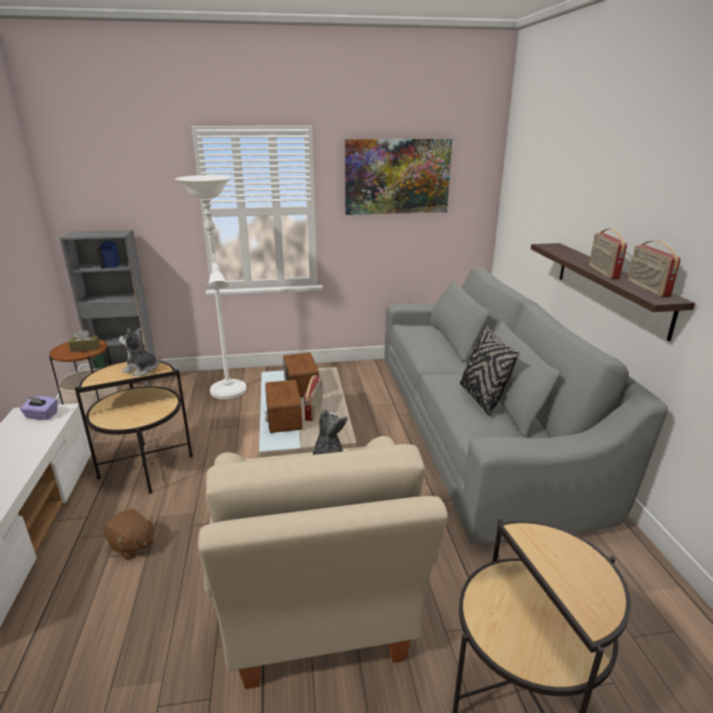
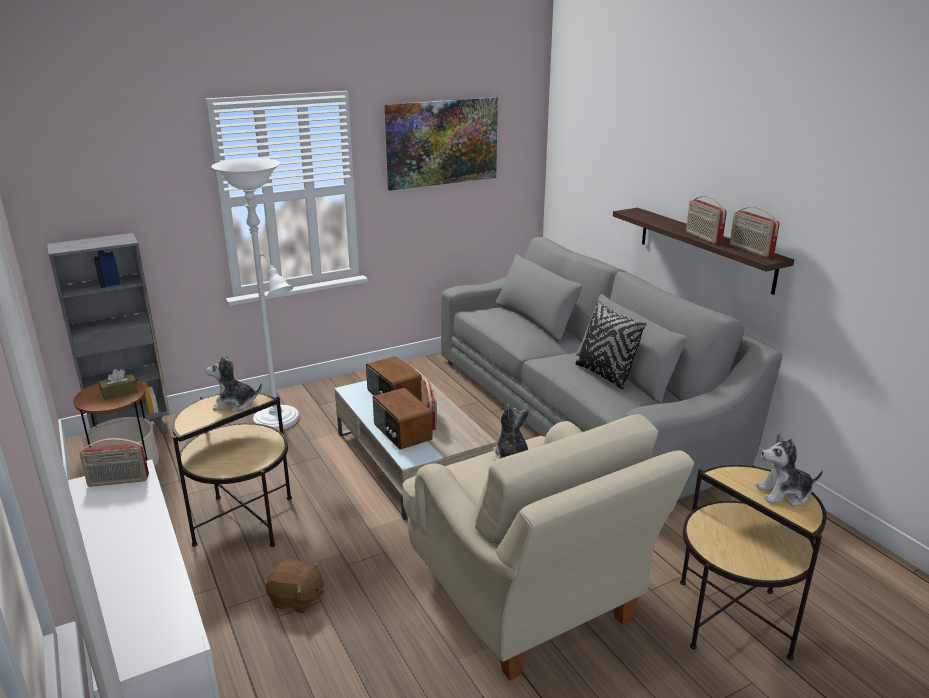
camera: 20 degrees left, 0 degrees up
purple tissue box [20,396,57,420] -> radio [80,438,149,487]
none -> plush toy [756,433,823,506]

